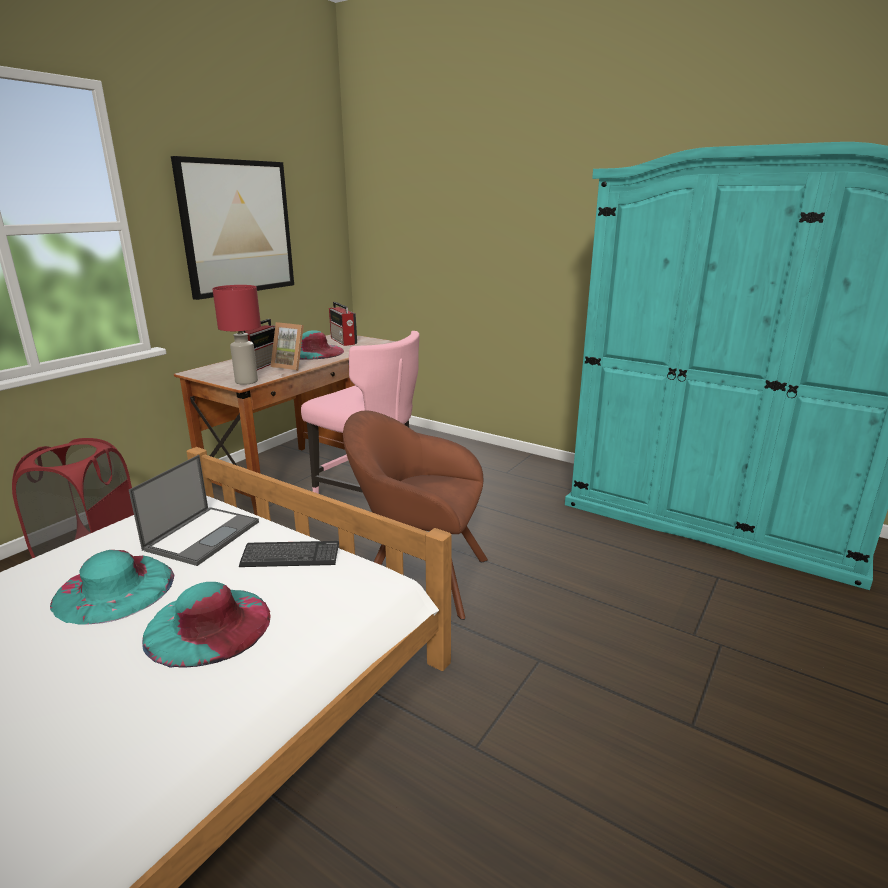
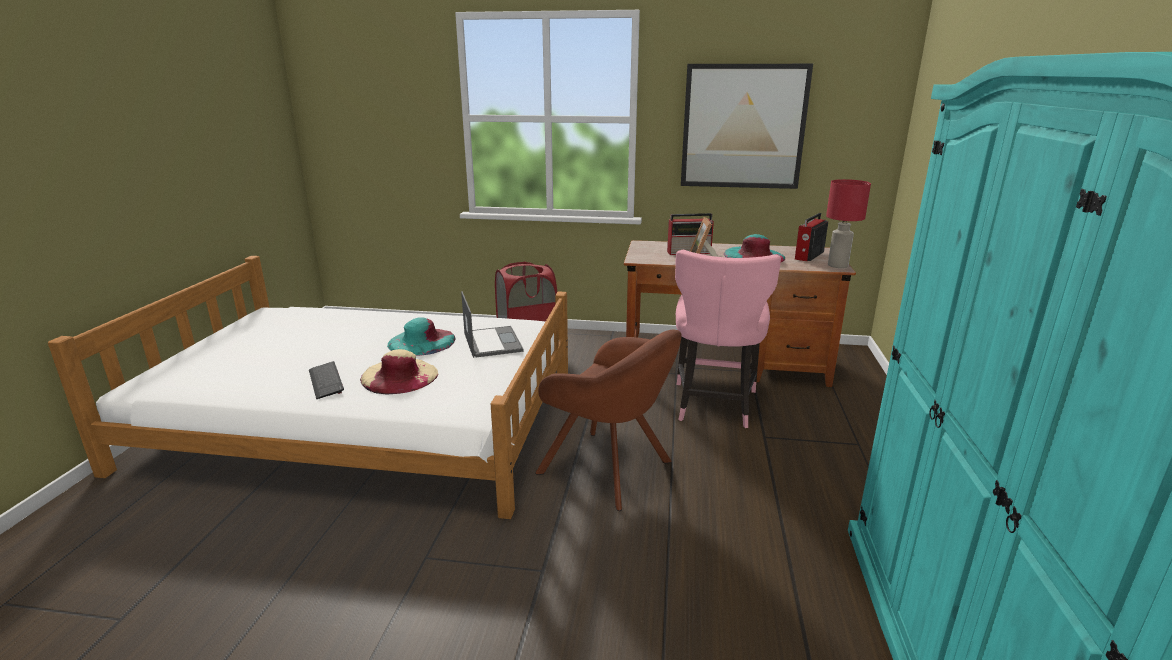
camera: 65 degrees right, 0 degrees up
laptop [129,455,259,566] -> laptop turned 105 degrees counterclockwise [461,291,524,358]
turquoise hat [142,582,271,668] -> beige hat [360,349,438,394]
red table lamp [212,285,261,385] -> red table lamp moved to [826,179,871,268]
keyboard [239,541,339,567] -> keyboard moved to [309,361,344,399]
brown armchair [343,410,488,620] -> brown armchair turned 135 degrees clockwise [535,330,681,511]

